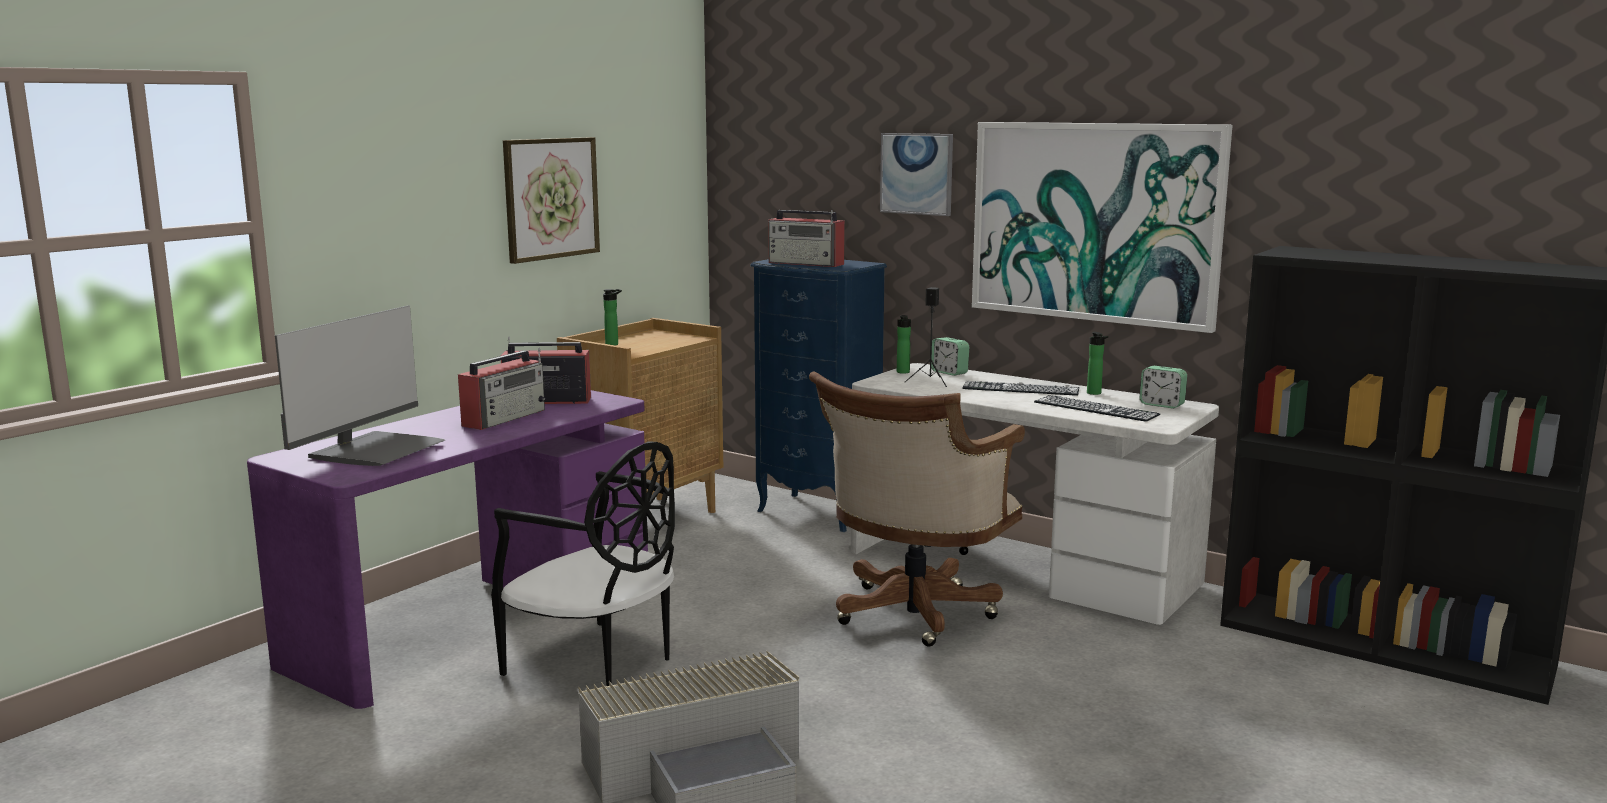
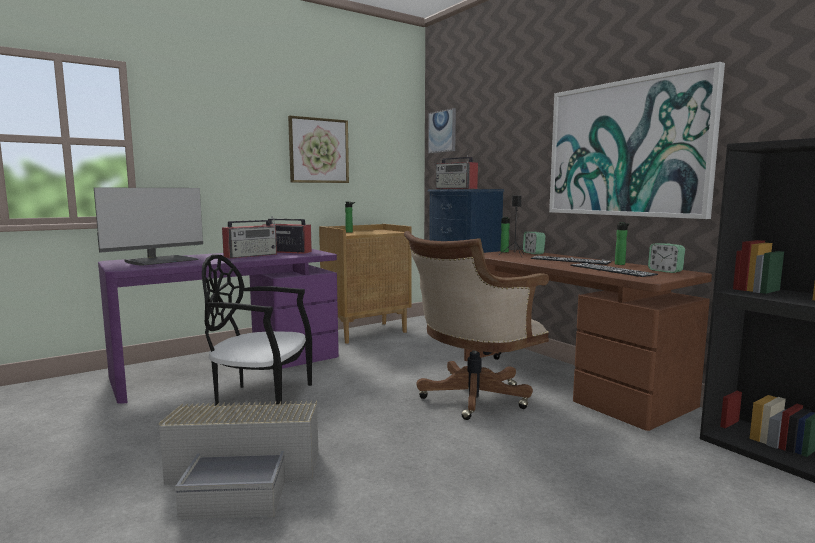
camera: 20 degrees right, 5 degrees down
black chair [491,441,675,686] -> black chair turned 135 degrees clockwise [202,254,312,406]
white desk [850,363,1219,625] -> brown desk [464,250,712,431]
picture [880,133,953,216] -> picture moved to [428,108,456,153]

